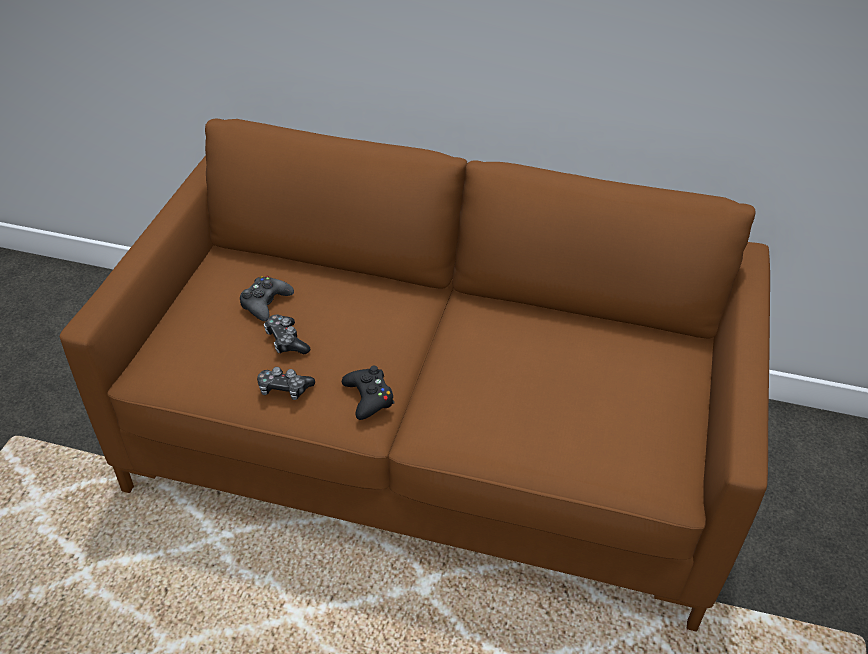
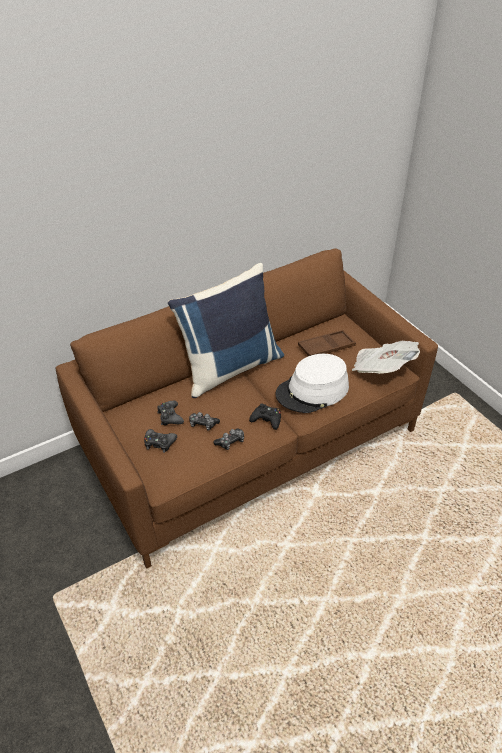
camera: 45 degrees left, 0 degrees up
none -> black game controller [144,429,177,453]
none -> blue pillow [168,263,284,398]
none -> white hat [276,354,349,413]
none -> brown tray [298,330,356,356]
none -> newspaper [352,341,420,374]

